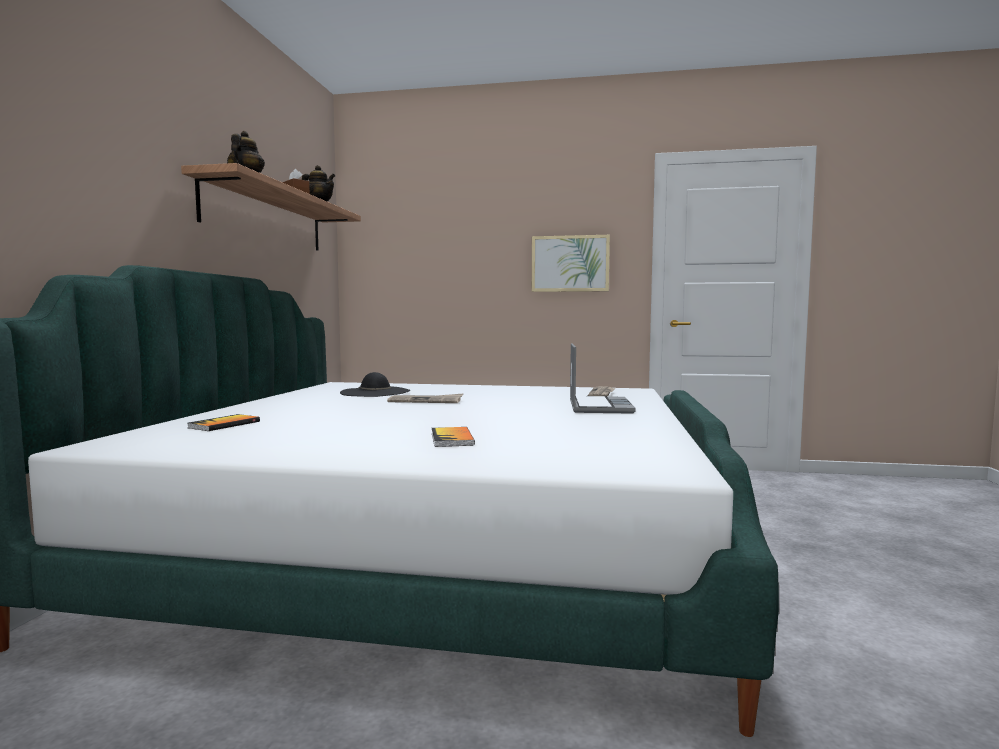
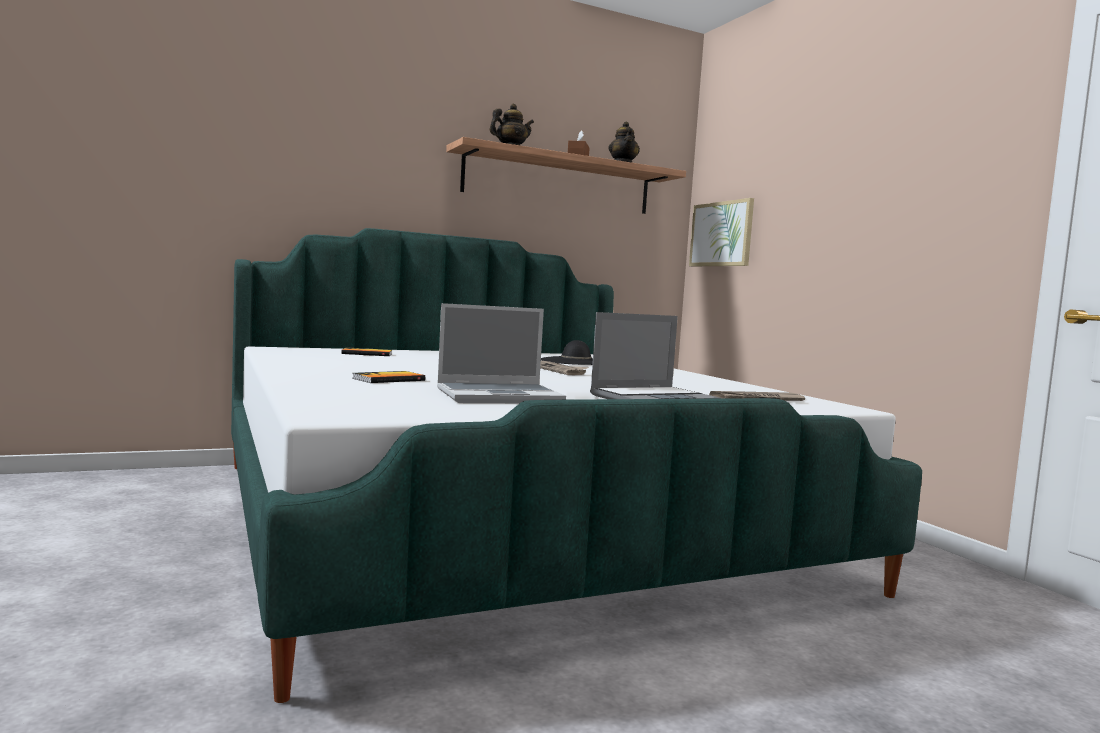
camera: 55 degrees right, 0 degrees up
picture [532,235,610,292] -> picture moved to [689,198,754,266]
none -> laptop [437,303,566,403]

